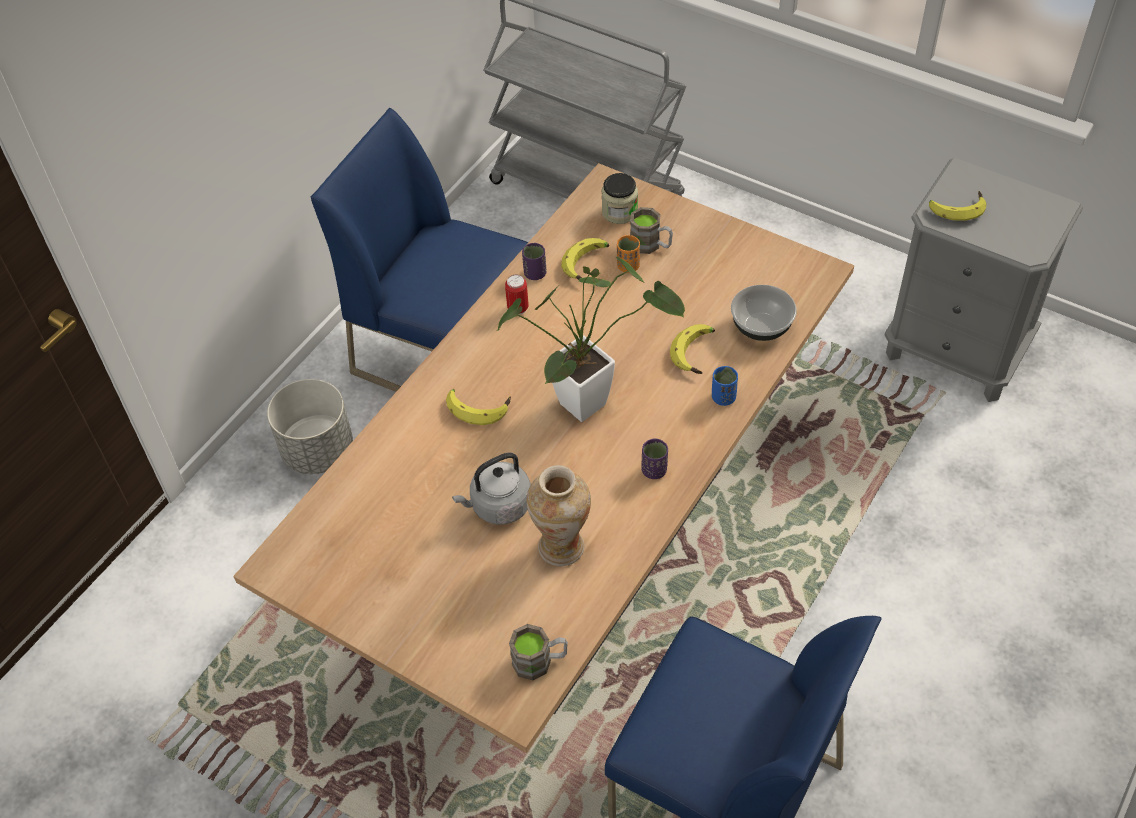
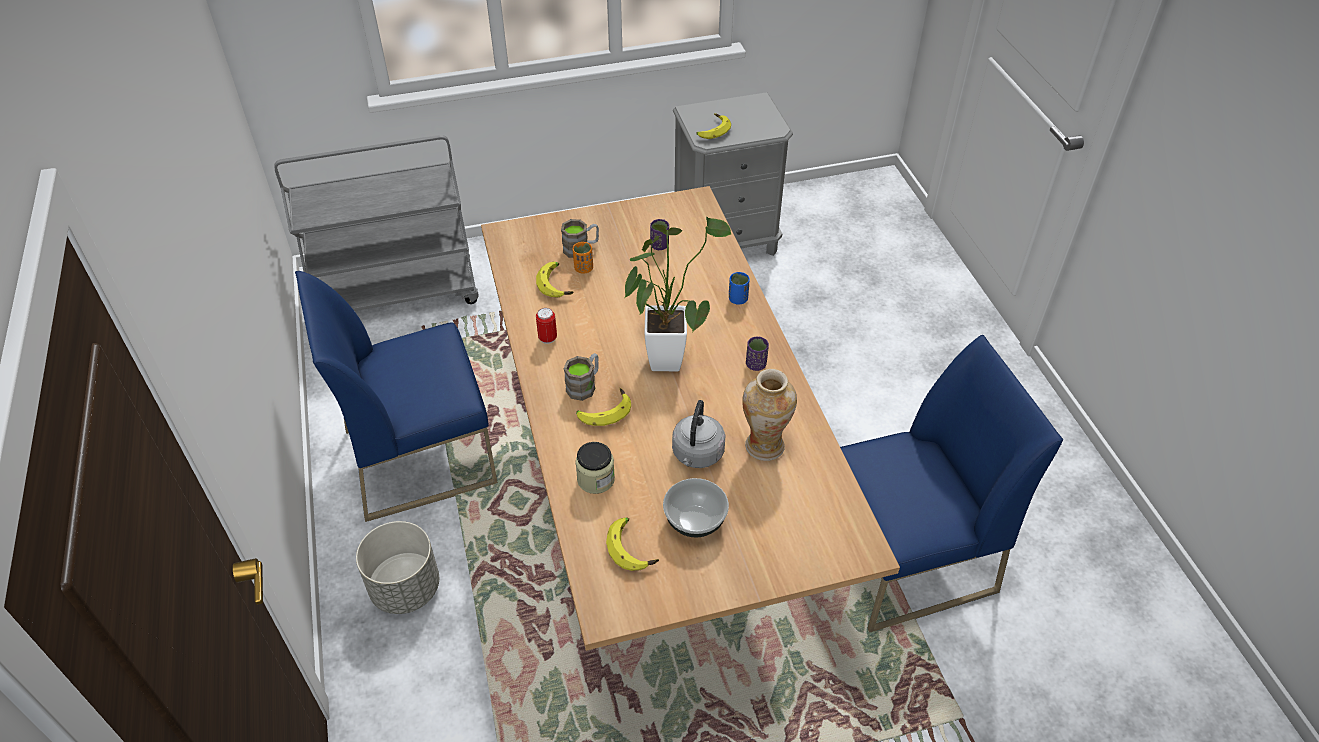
camera: 50 degrees left, 5 degrees down
brown mug [509,624,568,680] -> brown mug moved to [563,353,599,401]
purple cup [522,243,546,280] -> purple cup moved to [650,219,669,250]
jar [601,173,638,224] -> jar moved to [575,442,615,494]
banana [670,324,715,374] -> banana moved to [606,517,659,571]
bowl [731,285,797,341] -> bowl moved to [663,478,729,538]

